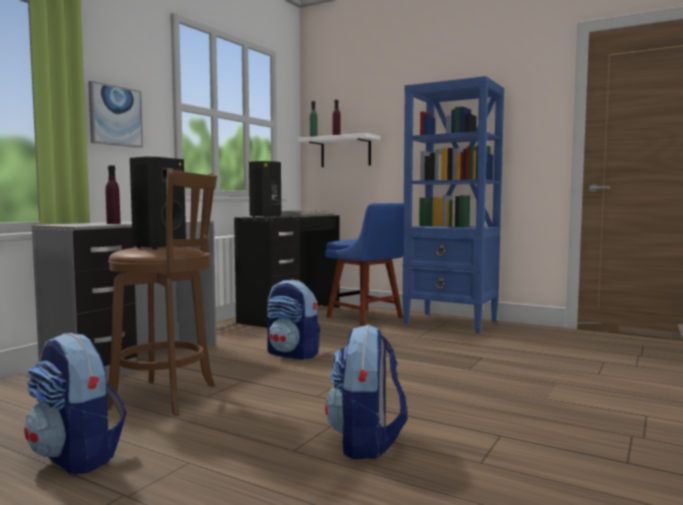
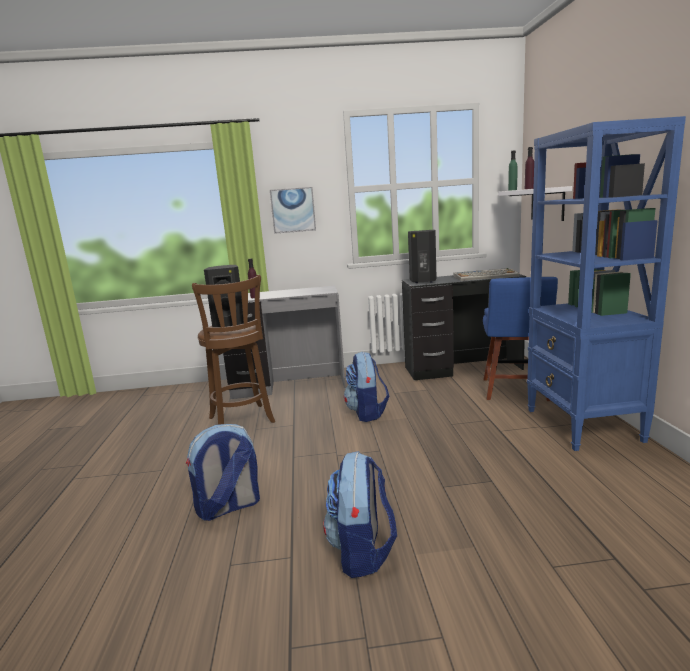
camera: 55 degrees right, 10 degrees up
backpack [24,333,127,475] -> backpack moved to [323,451,397,578]

